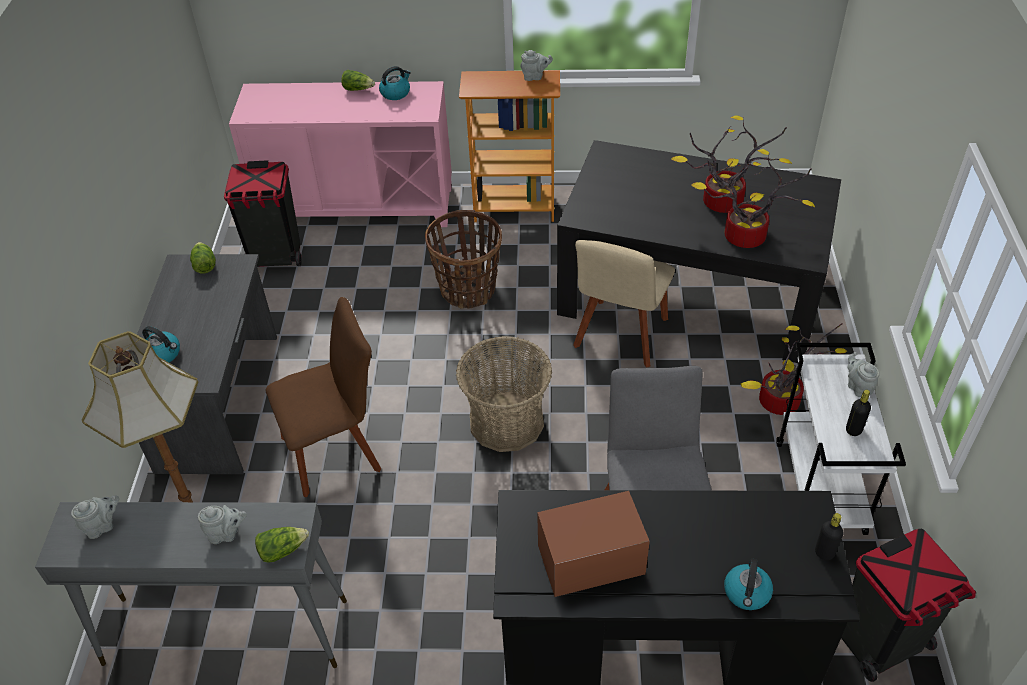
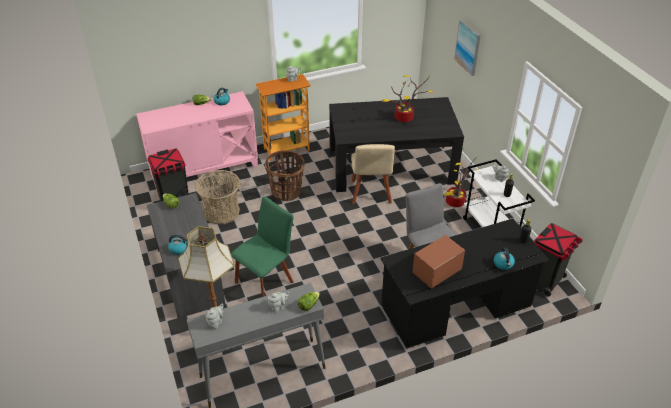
camera: 25 degrees left, 5 degrees down
brown chair [265,297,381,497] -> green chair [231,197,294,297]
basket [456,336,552,452] -> basket moved to [195,170,240,224]
potted plant [691,149,815,248] -> none
none -> picture [454,19,481,76]

